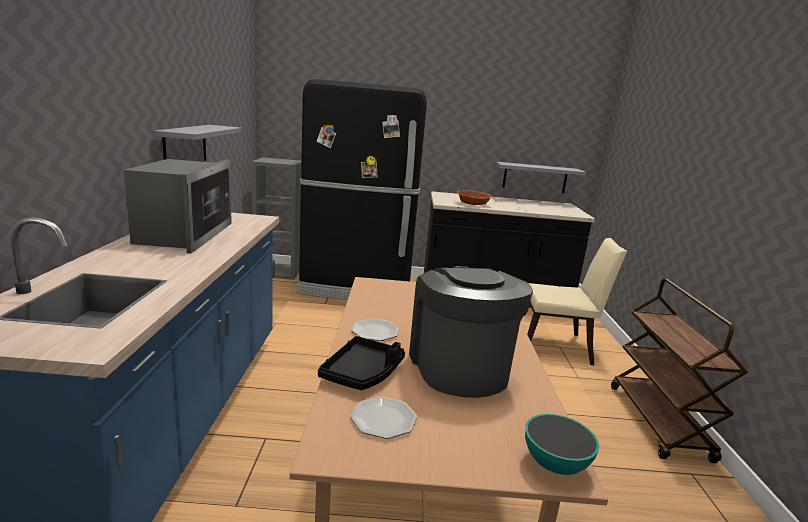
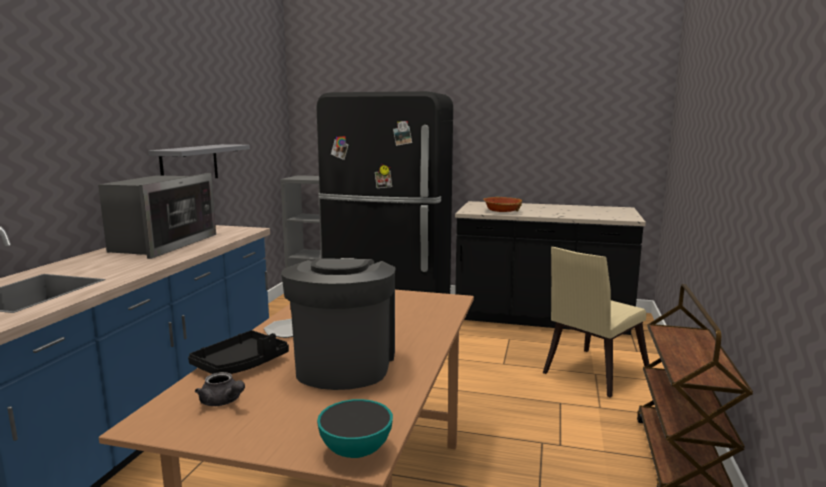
camera: 15 degrees right, 5 degrees down
plate [350,396,417,439] -> grey teapot [195,372,245,406]
grey shelf [496,162,586,193] -> none
beige chair [521,238,627,365] -> beige chair turned 120 degrees clockwise [543,247,649,398]

